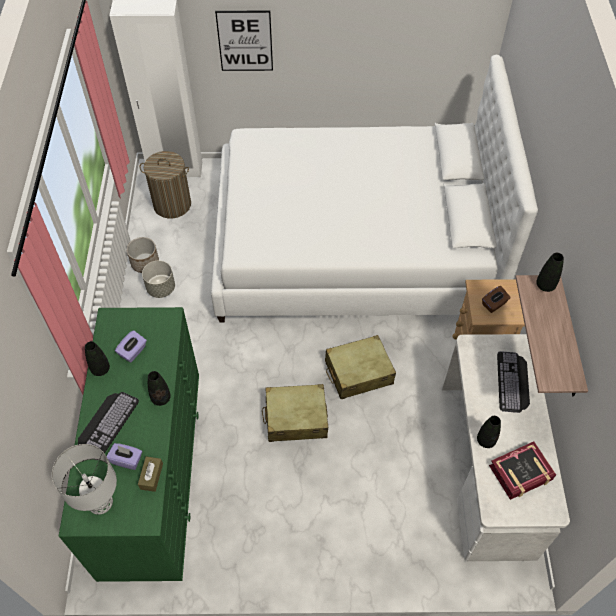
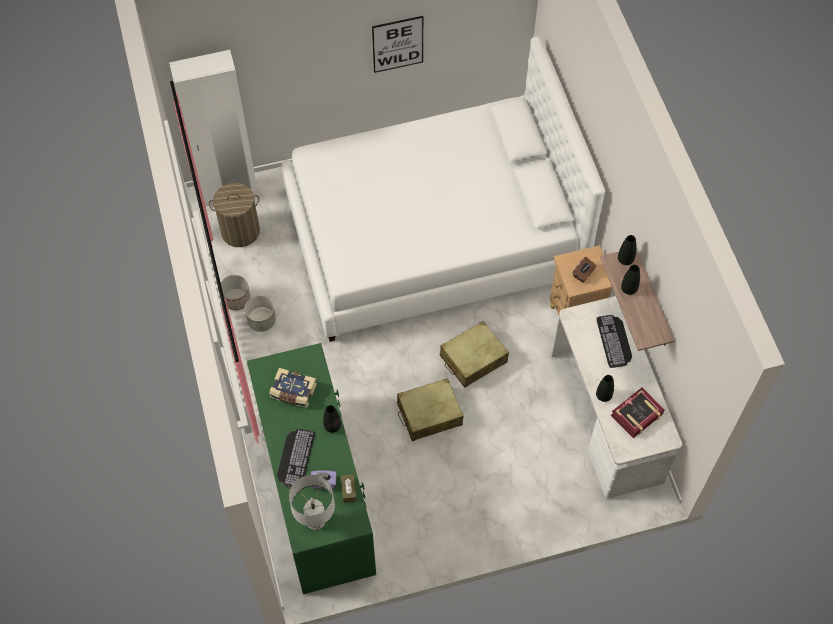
camera: 15 degrees left, 5 degrees up
black vase [85,341,110,376] -> black vase moved to [621,265,640,295]
purple tissue box [115,330,147,362] -> book [269,368,317,408]
picture [215,11,273,71] -> picture moved to [372,16,423,73]

